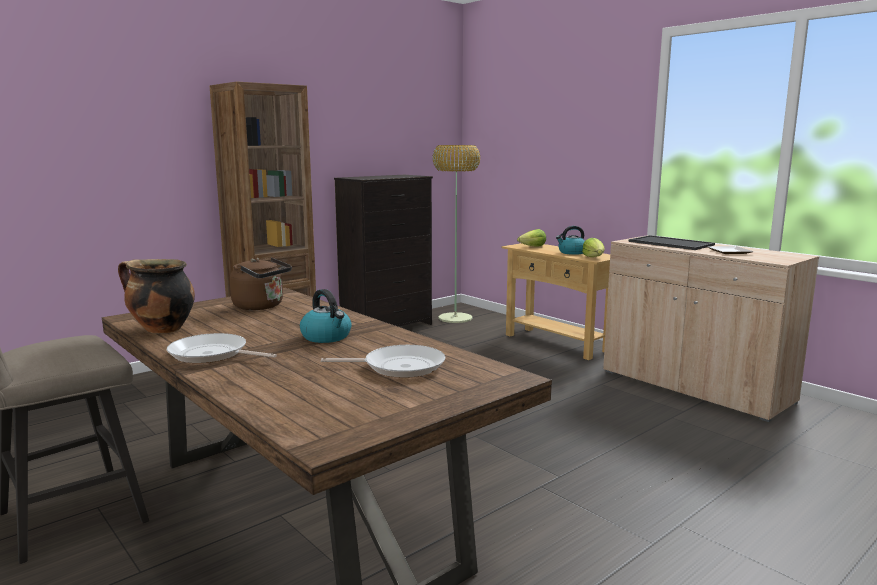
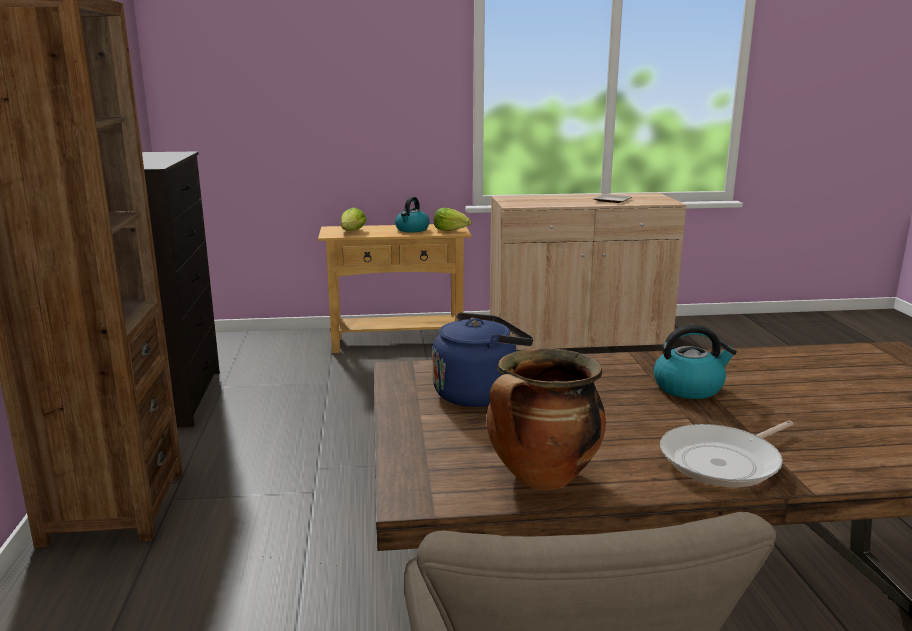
camera: 55 degrees left, 5 degrees up
brown kettle [230,257,292,310] -> blue kettle [432,313,533,407]
frying pan [321,345,445,378] -> none
floor lamp [433,145,480,323] -> none
tray [629,235,715,250] -> none

